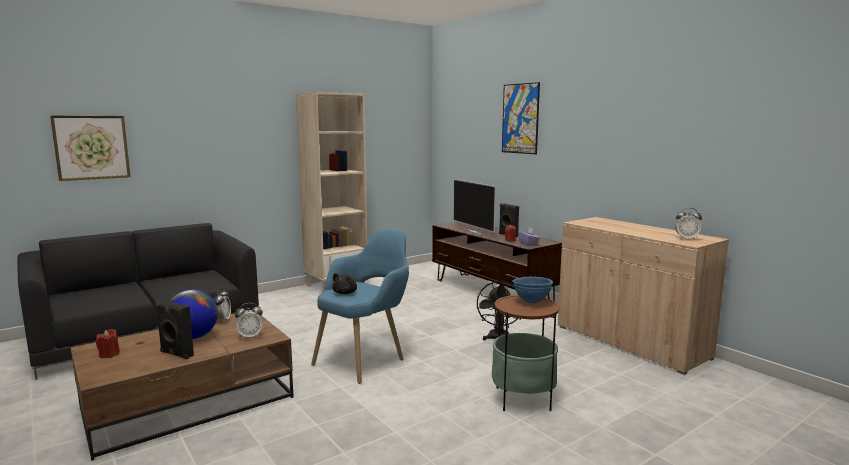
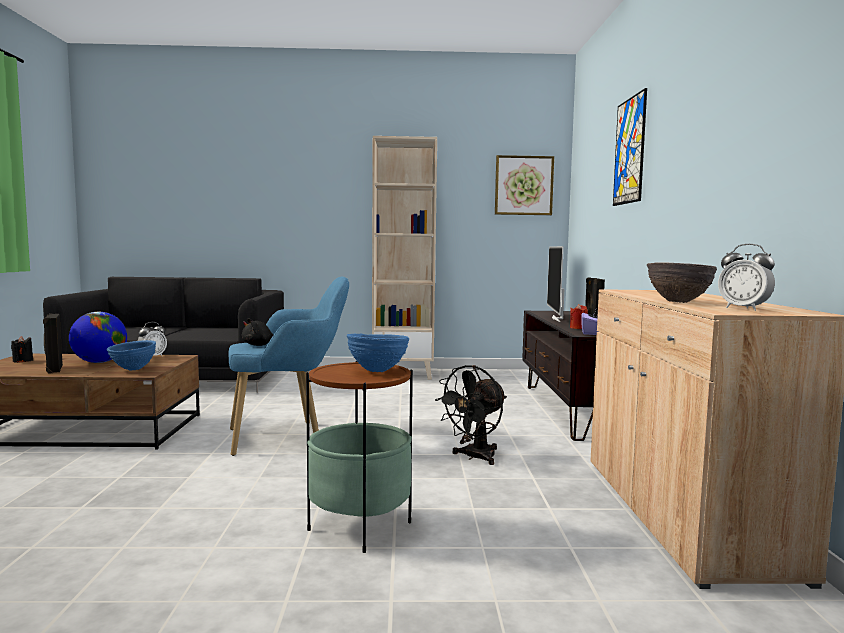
camera: 35 degrees right, 5 degrees down
picture [50,116,131,181] -> picture moved to [495,155,554,215]
red candle [96,329,120,358] -> black candle [11,336,33,363]
alarm clock [235,303,263,339] -> blue bowl [107,340,156,371]
none -> brown bowl [647,262,717,303]

